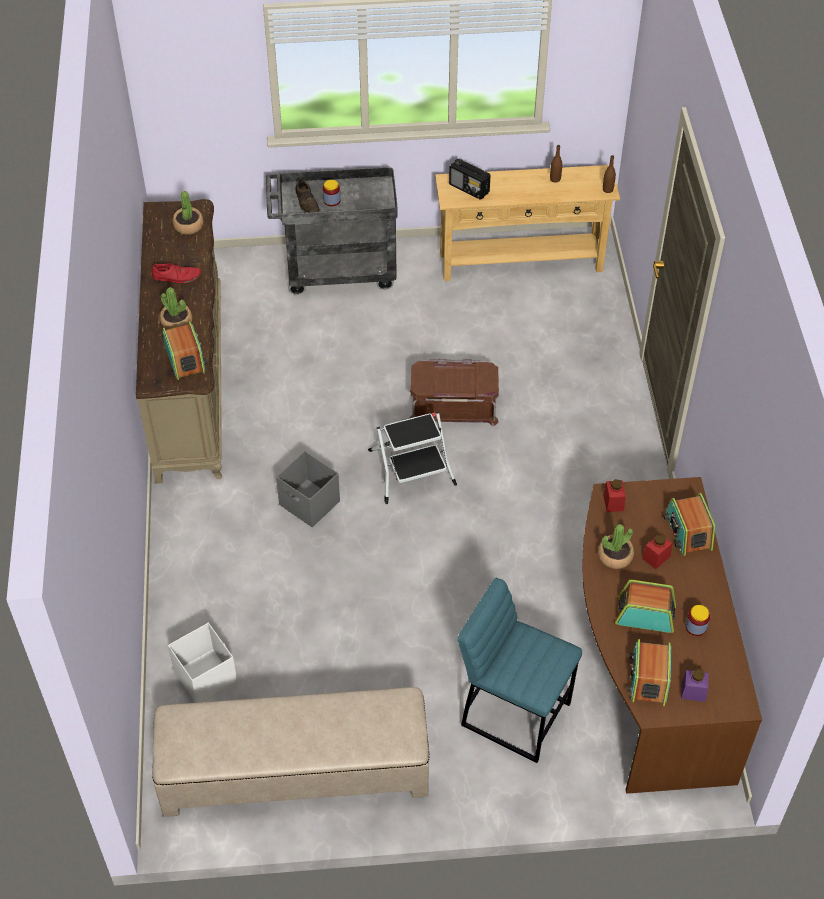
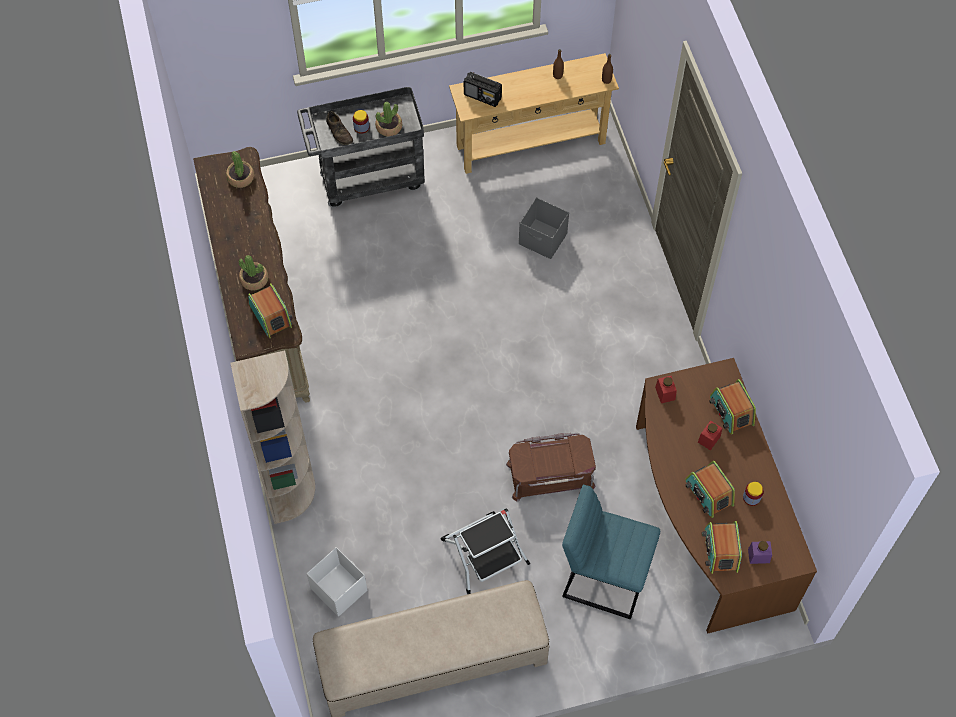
camera: 10 degrees left, 10 degrees up
red shoe [152,263,201,283] -> none
grey storage box [276,451,340,527] -> grey storage box moved to [519,197,569,259]
step ladder [368,411,457,504] -> step ladder moved to [441,509,530,594]
brown storage box [410,359,499,426] -> brown storage box moved to [506,433,596,502]
potted plant [598,524,634,569] -> potted plant moved to [375,102,402,137]
radio [615,580,676,633] -> radio turned 120 degrees counterclockwise [685,461,735,518]
none -> beige bookcase [230,351,315,524]

